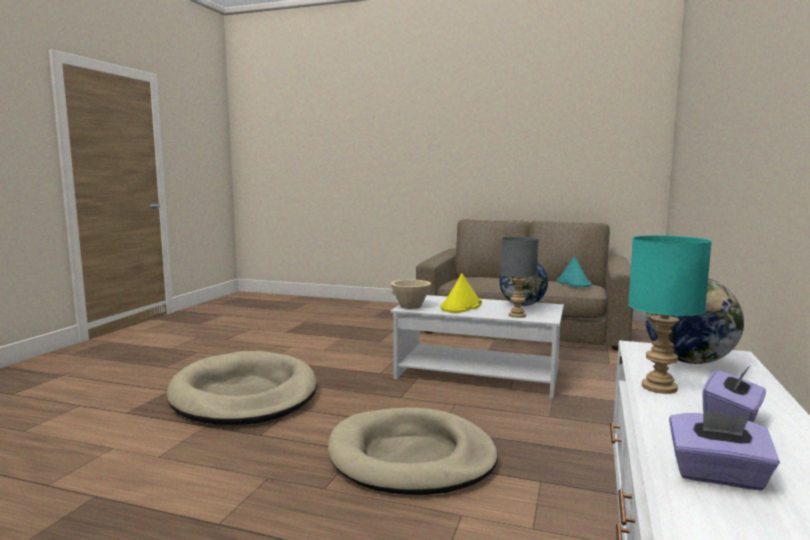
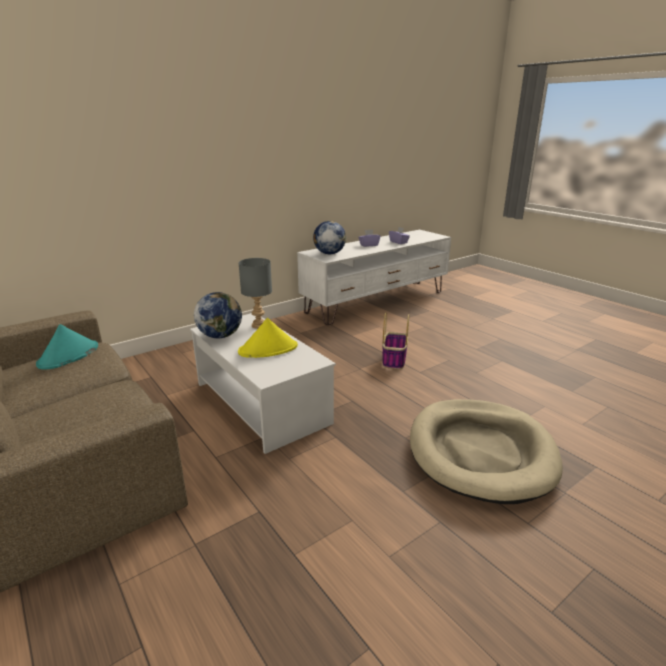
camera: 145 degrees left, 15 degrees up
beige dog bed [328,408,498,495] -> basket [382,312,409,369]
beige bowl [391,280,431,309] -> none
turquoise table lamp [628,235,712,394] -> none

